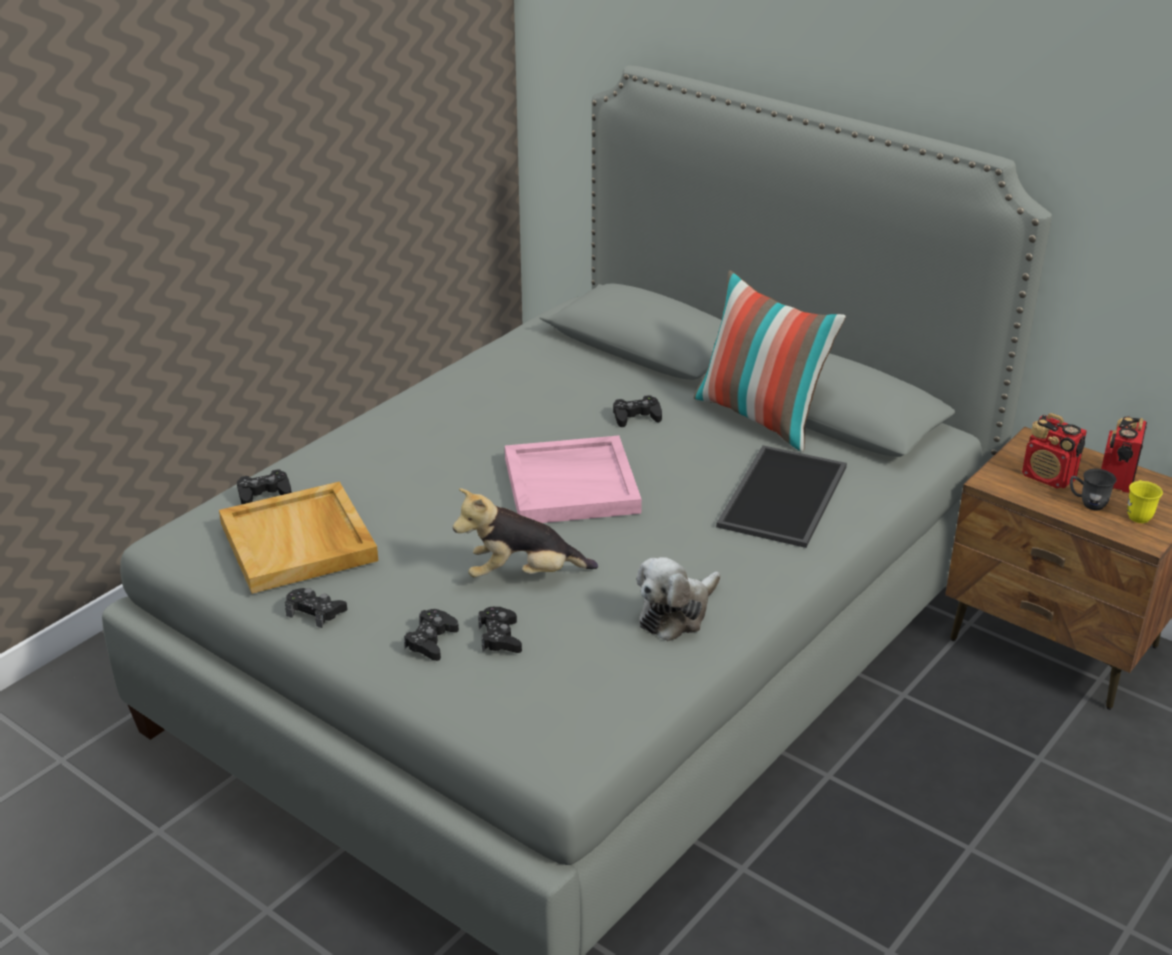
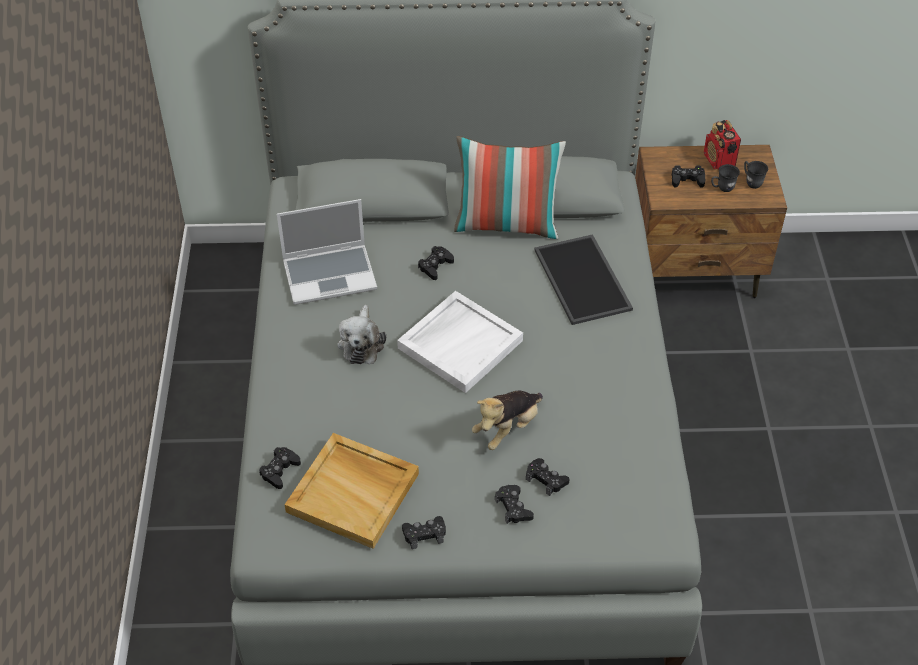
camera: 40 degrees left, 15 degrees up
pink tray [505,436,642,523] -> white tray [397,291,523,393]
plush toy [637,557,720,641] -> plush toy moved to [337,305,386,364]
radio [1022,413,1087,489] -> black game controller [672,165,705,188]
yellow mug [1127,480,1163,523] -> grey mug [744,161,768,189]
none -> laptop [277,199,377,305]

